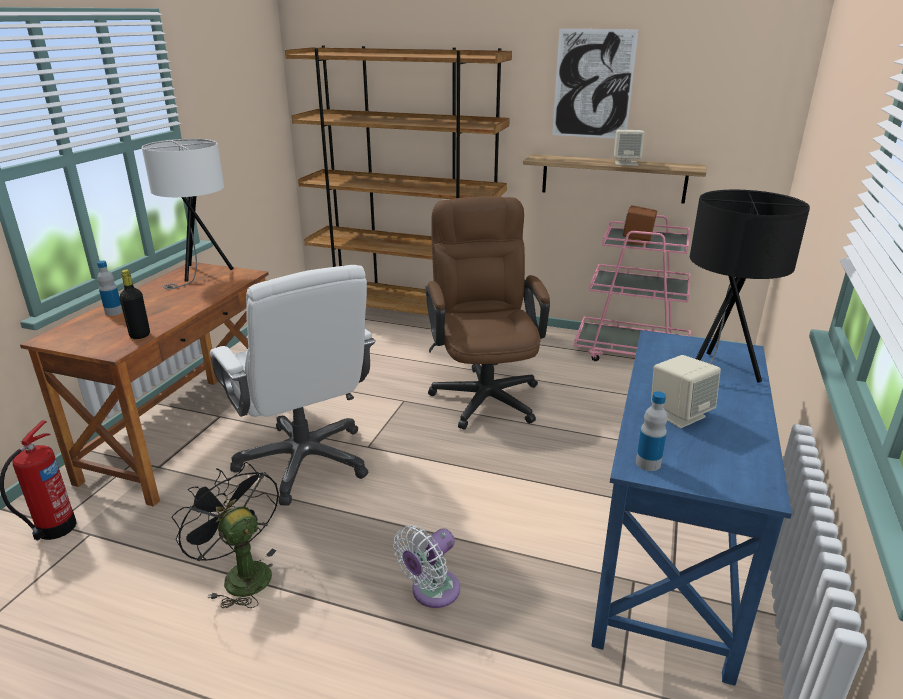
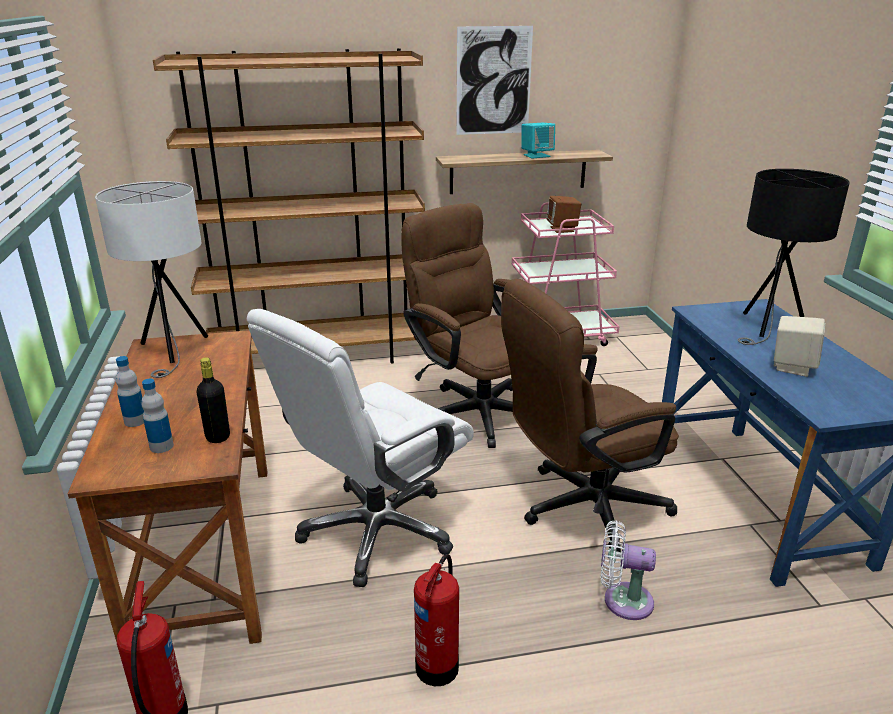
camera: 30 degrees left, 0 degrees up
black fan [172,462,279,608] -> fire extinguisher [414,554,459,686]
white office chair [210,265,376,506] -> white office chair turned 105 degrees clockwise [247,309,474,587]
white fan [393,525,460,608] -> white fan turned 90 degrees clockwise [601,520,656,620]
beige speaker [614,130,645,166] -> turquoise speaker [521,123,555,159]
bottle [636,391,668,471] -> bottle moved to [141,379,174,453]
none -> brown office chair [501,279,679,552]

